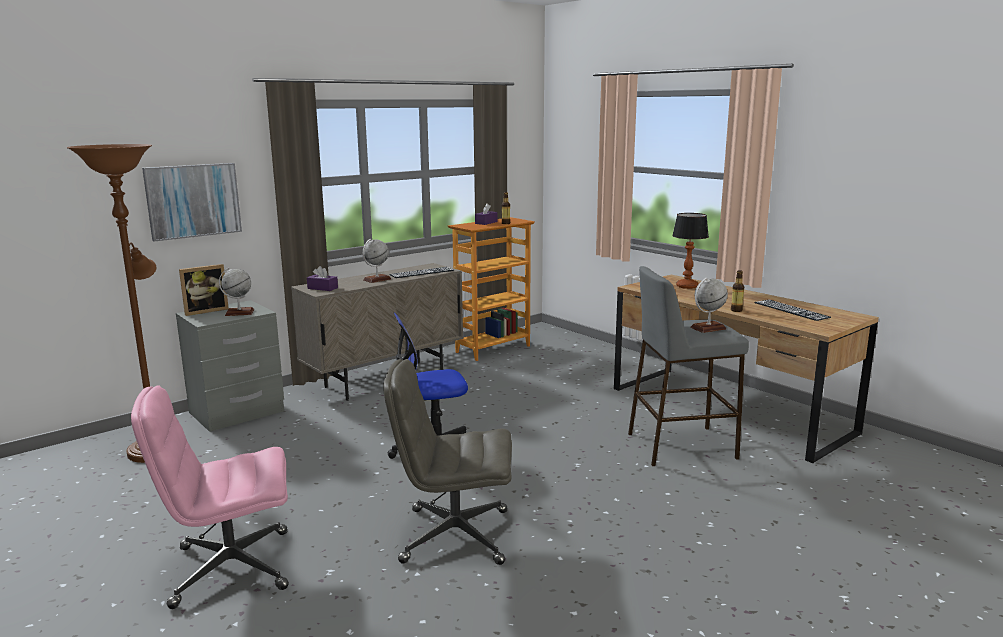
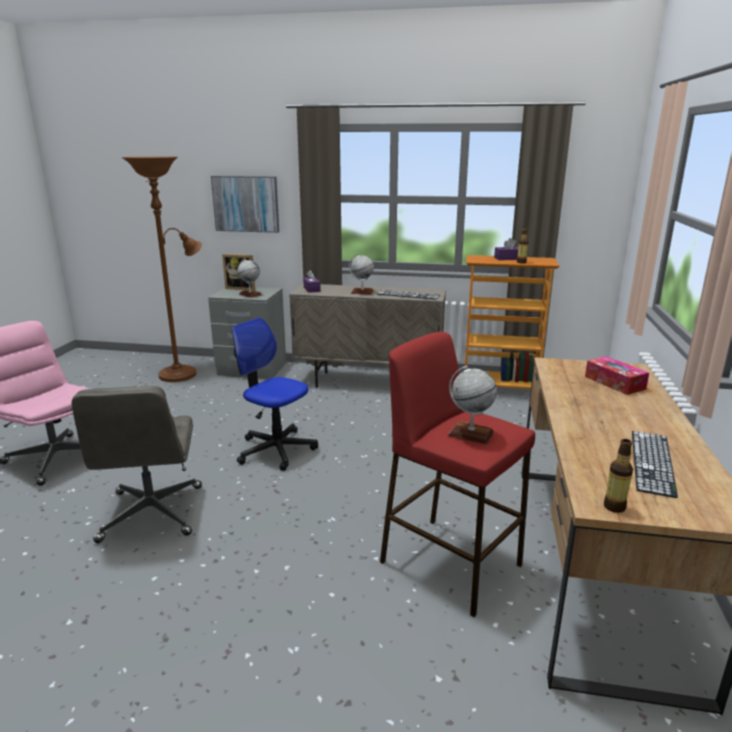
camera: 50 degrees right, 5 degrees up
grey office chair [383,359,512,565] -> grey office chair turned 150 degrees counterclockwise [72,386,202,543]
grey stool [628,266,749,466] -> red stool [380,332,535,617]
table lamp [672,213,709,289] -> tissue box [585,356,649,395]
bottle [731,270,744,312] -> bottle moved to [604,439,633,513]

